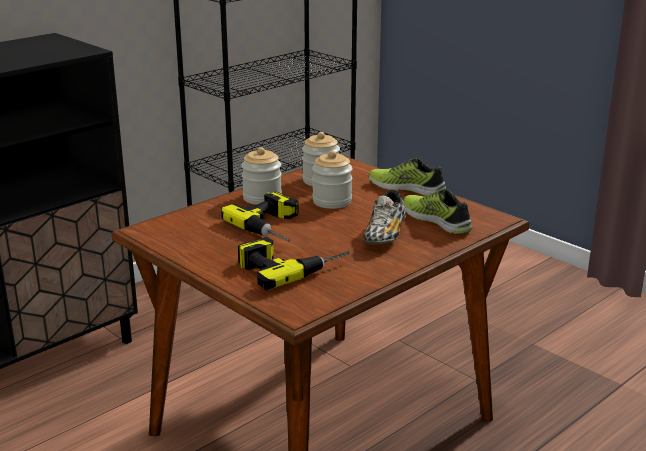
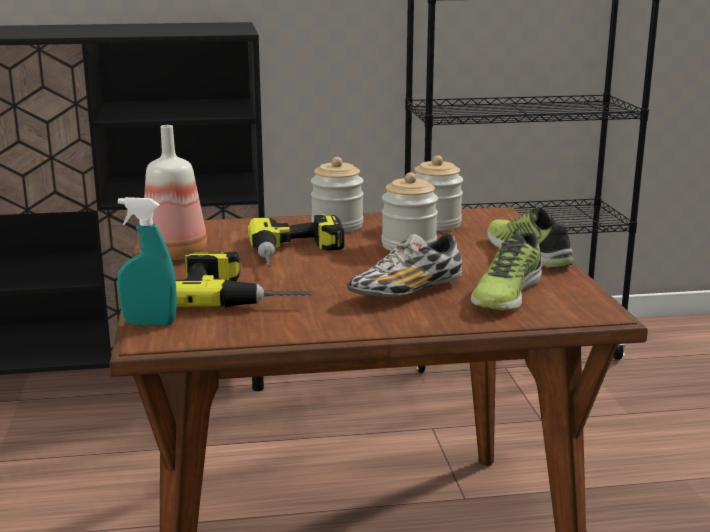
camera: 35 degrees right, 5 degrees down
shoe [403,188,472,235] -> shoe turned 150 degrees counterclockwise [471,233,542,310]
none -> turquoise spray bottle [117,197,177,326]
none -> bottle [144,125,207,260]

